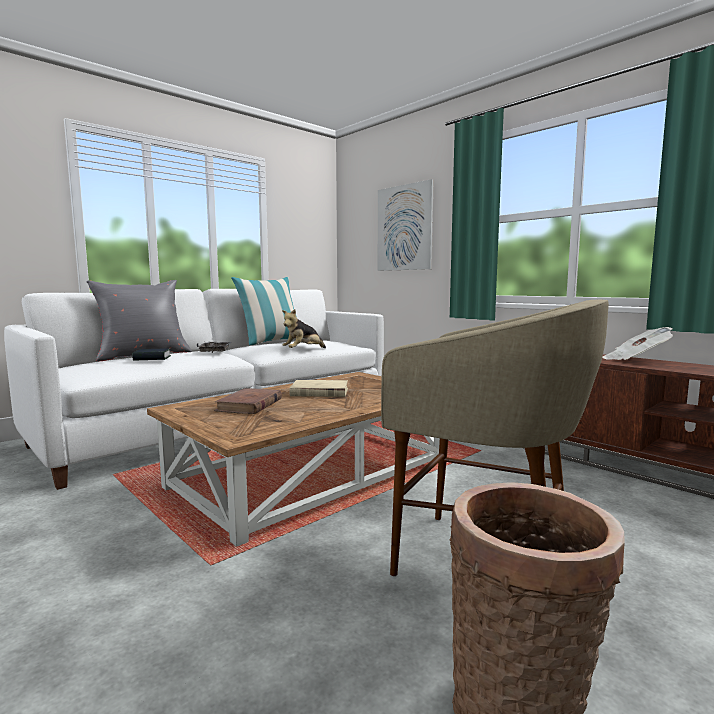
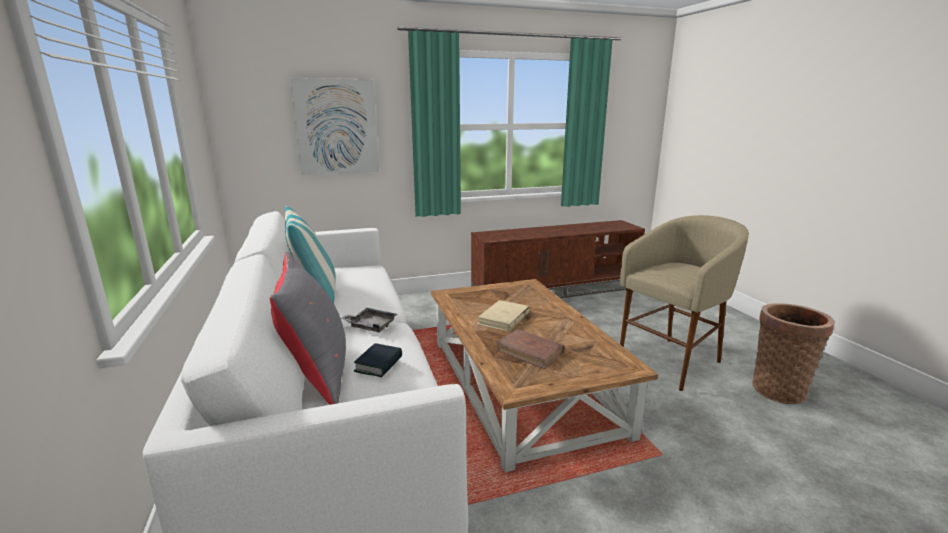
camera: 65 degrees left, 10 degrees up
plush toy [282,309,326,348] -> none
newspaper [603,327,673,360] -> none

